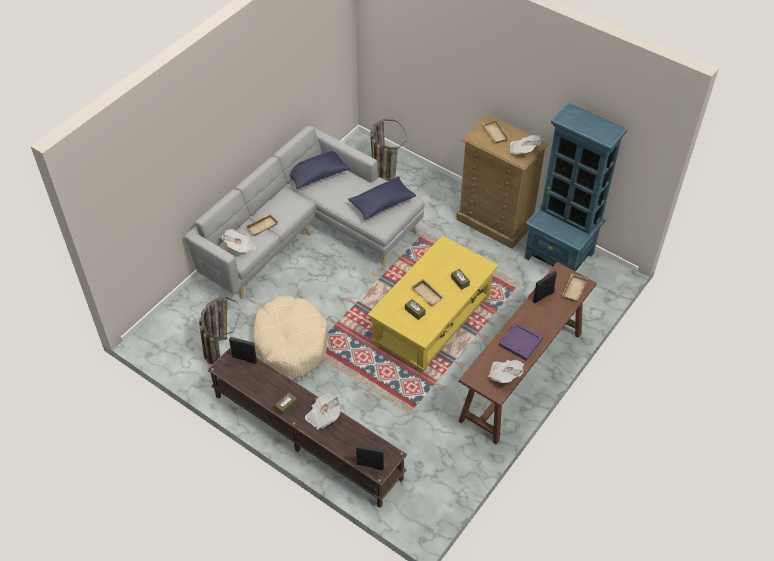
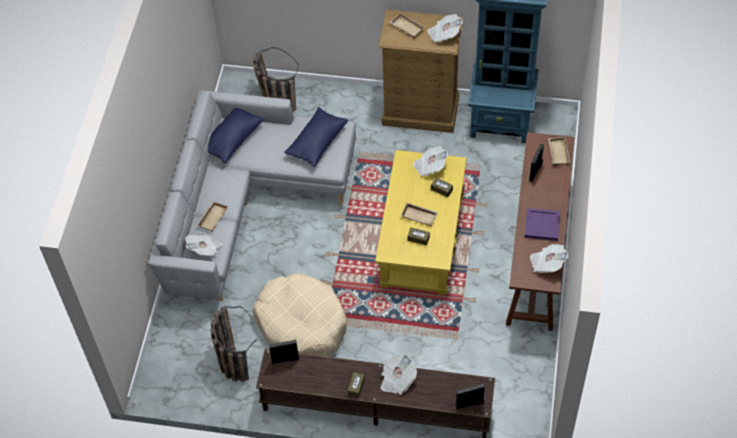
camera: 25 degrees left, 5 degrees up
none -> newspaper [413,146,448,177]

